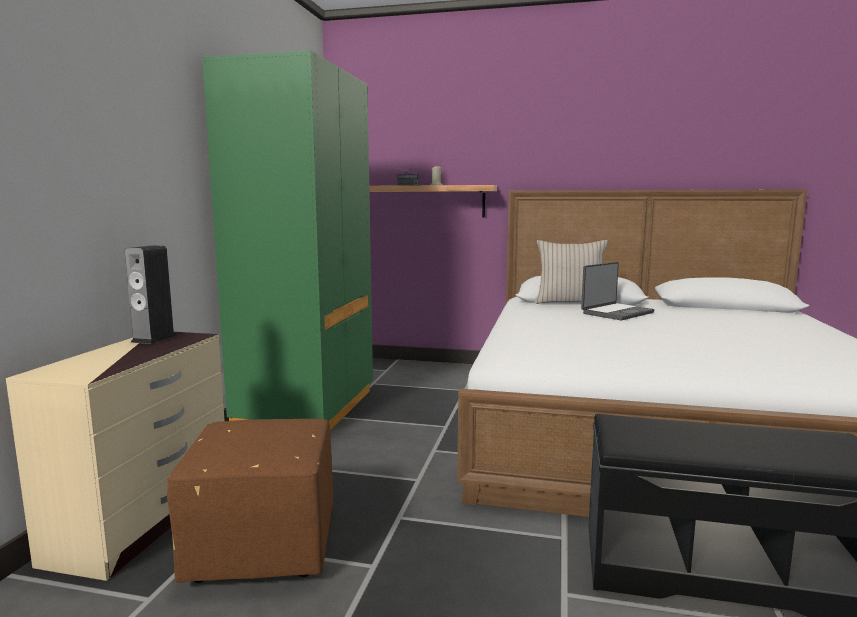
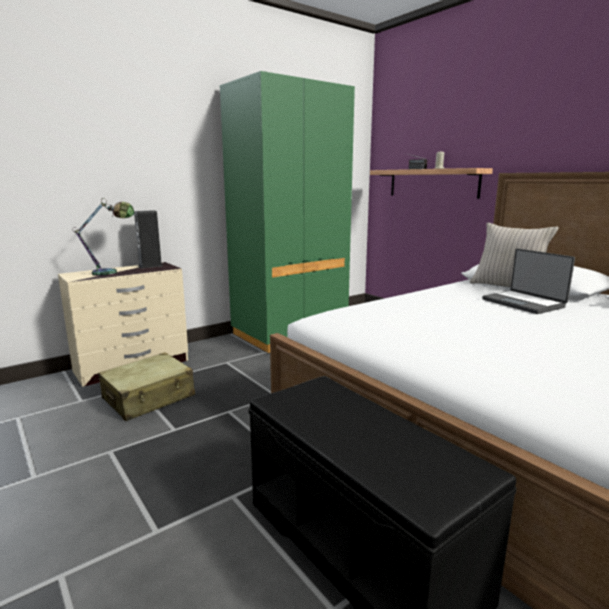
camera: 40 degrees right, 5 degrees up
brown ottoman [167,419,333,583] -> beige suitcase [98,352,195,421]
laptop [581,262,654,320] -> laptop turned 60 degrees clockwise [482,249,575,314]
none -> table lamp [72,198,134,276]

